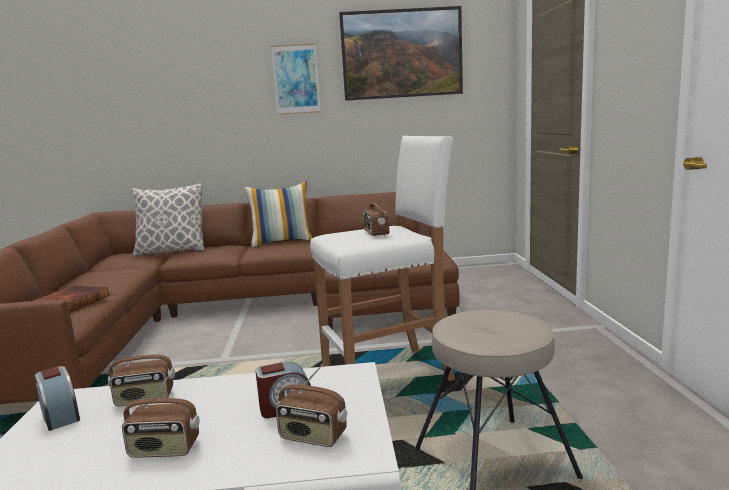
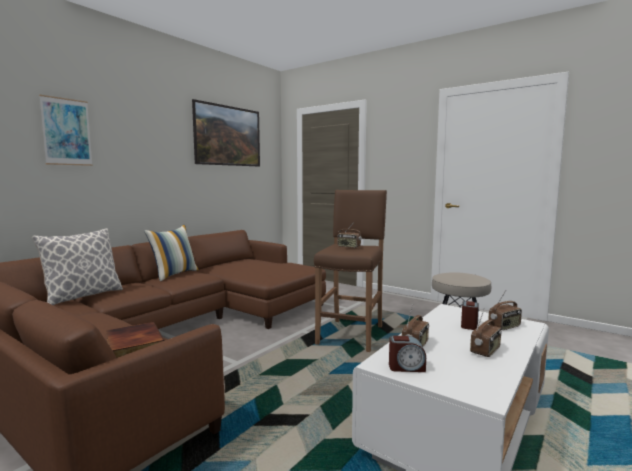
camera: 50 degrees left, 5 degrees down
picture [271,43,321,115] -> picture moved to [39,95,93,166]
white stool [310,136,455,381] -> brown stool [314,190,387,352]

